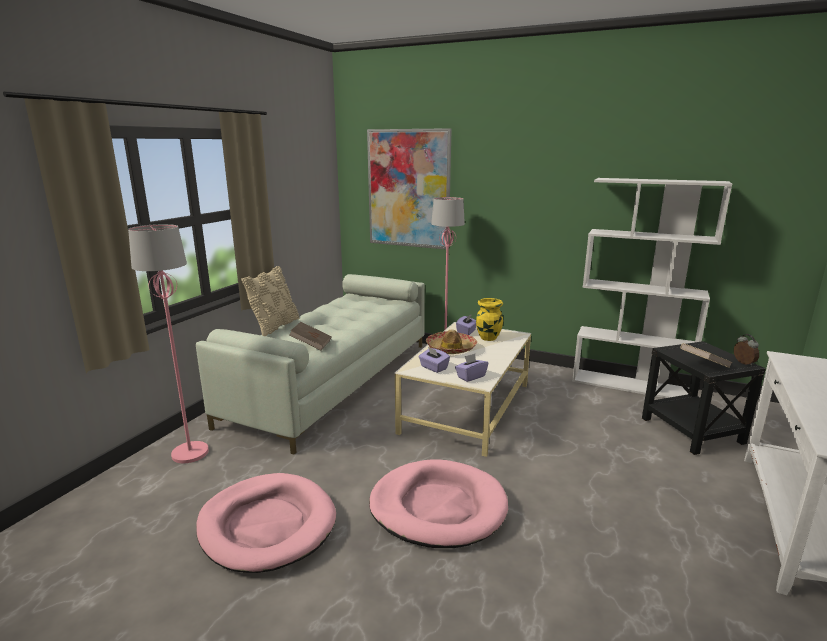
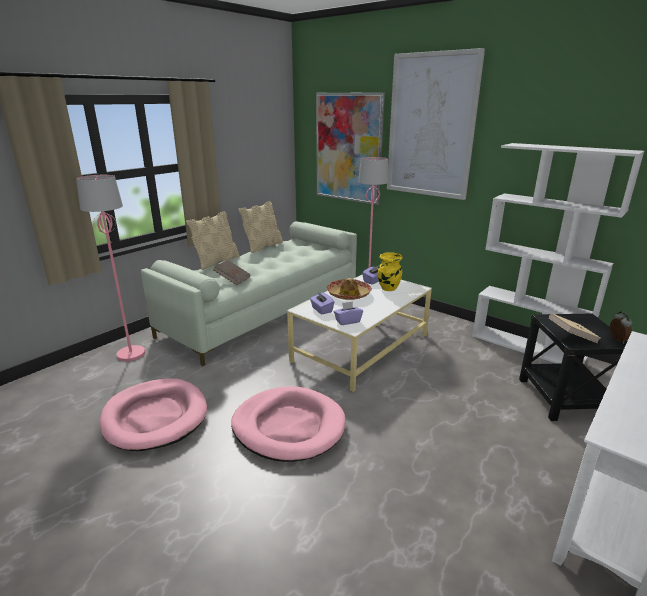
camera: 15 degrees right, 5 degrees up
none -> beige pillow [239,201,283,253]
none -> picture [387,48,485,200]

